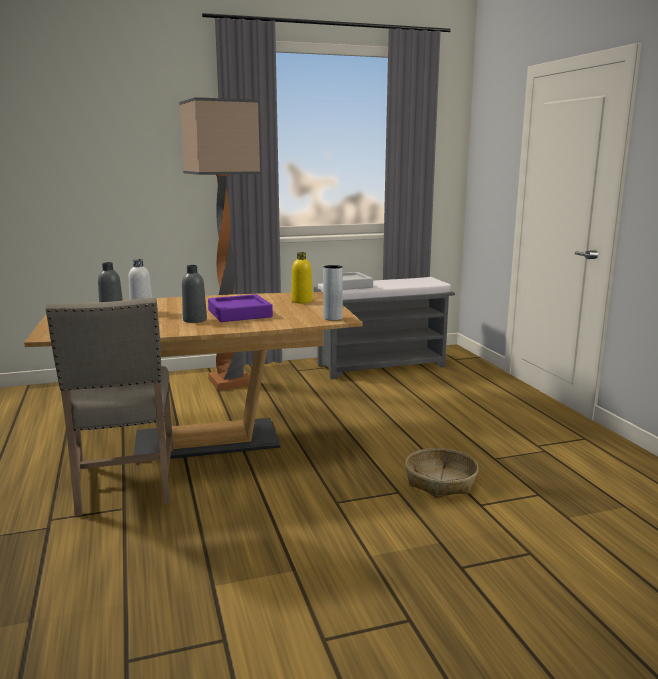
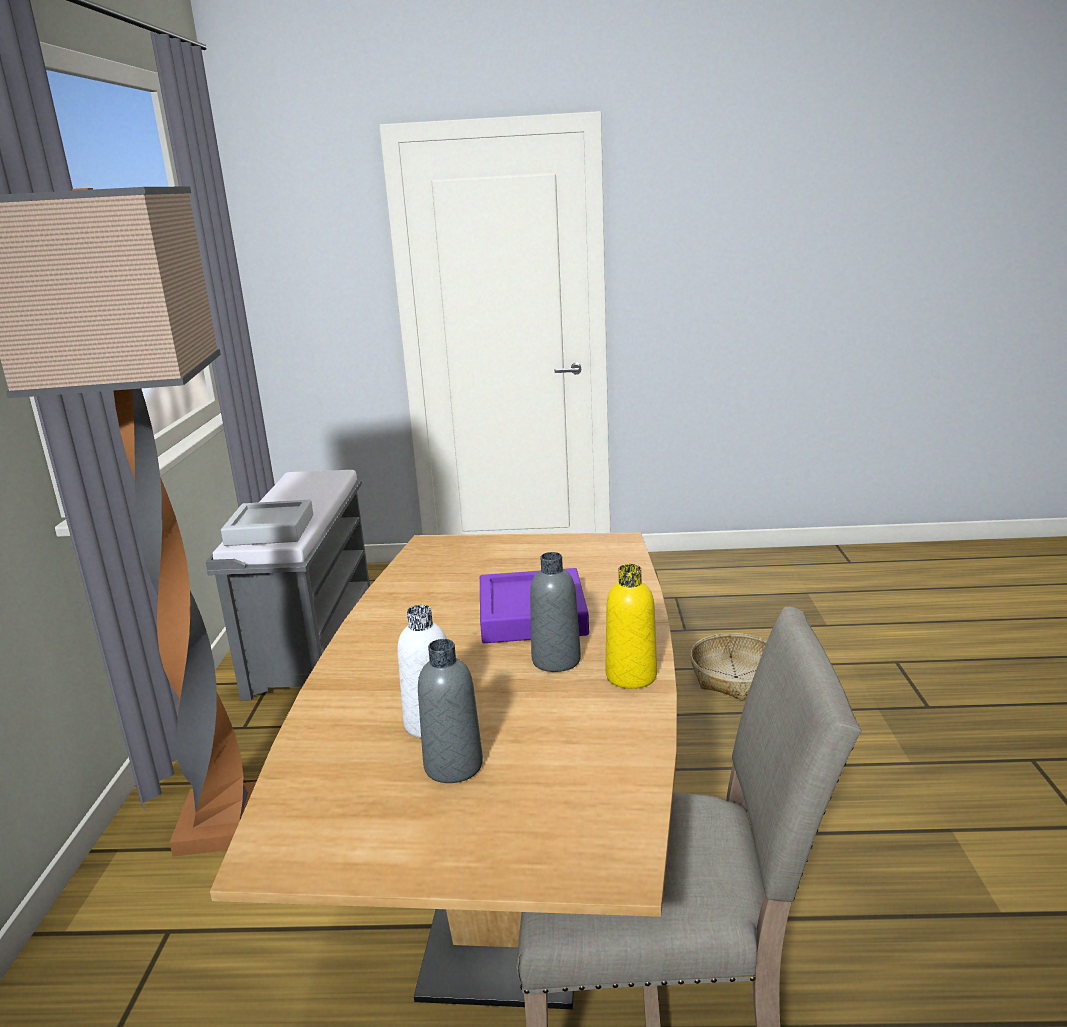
camera: 70 degrees left, 5 degrees up
yellow bottle [291,252,313,304] -> yellow bottle moved to [606,564,657,689]
grey vase [323,265,343,321] -> none

